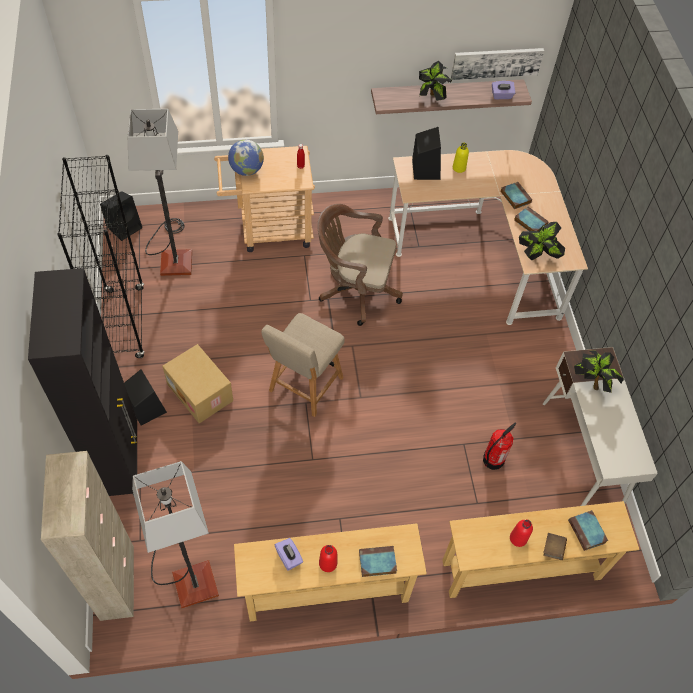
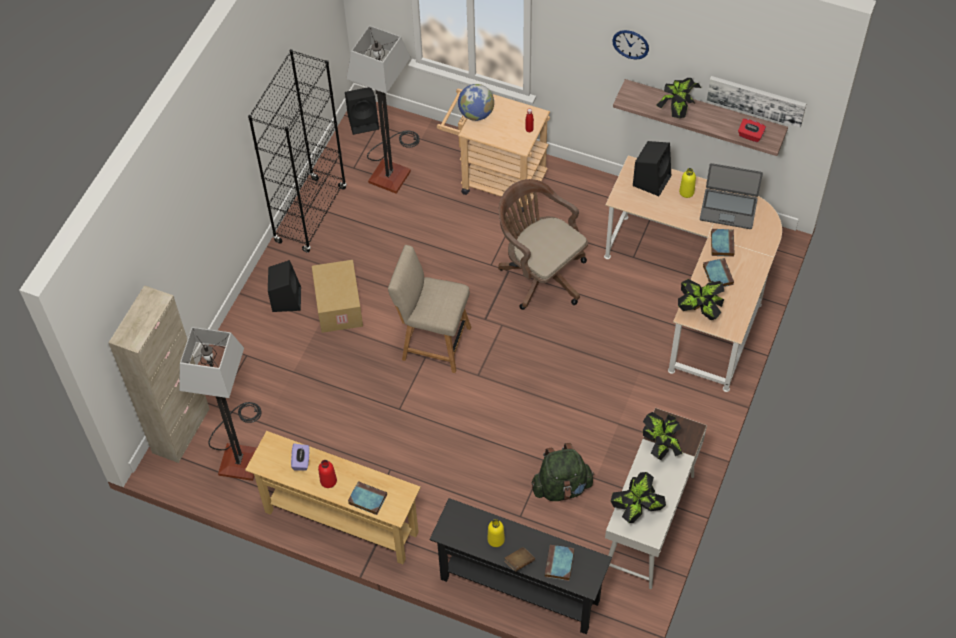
camera: 35 degrees right, 0 degrees up
black cabinet [28,268,137,496] -> none
beige chair [261,313,345,417] -> beige chair turned 45 degrees clockwise [388,245,471,373]
beige console table [442,501,640,598] -> black console table [430,498,612,634]
fire extinguisher [483,423,516,470] -> green backpack [532,443,595,501]
purple tissue box [492,81,515,99] -> red tissue box [738,119,766,142]
red bottle [510,520,533,547] -> yellow bottle [487,519,505,547]
none -> potted plant [611,472,666,523]
none -> wall clock [612,30,649,59]
none -> laptop [700,163,763,229]

